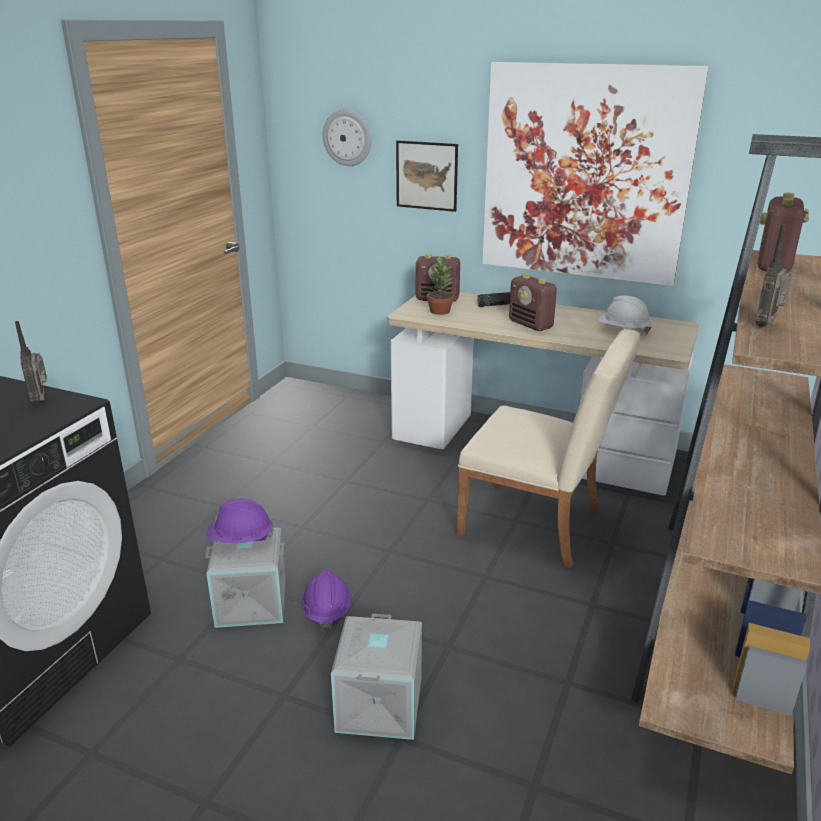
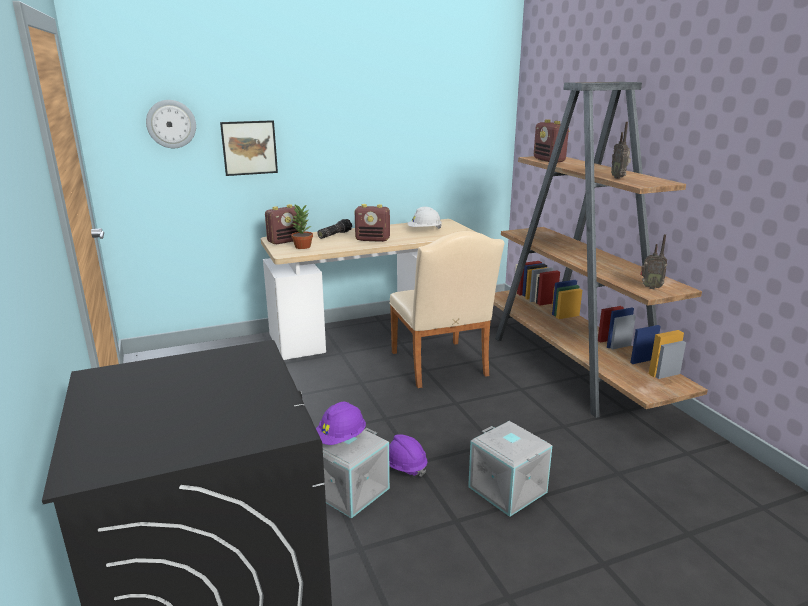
camera: 45 degrees left, 5 degrees down
radio [15,321,47,404] -> radio moved to [640,234,667,289]
beige chair [457,329,640,568] -> beige chair turned 90 degrees clockwise [389,231,505,388]
picture [482,62,709,286] -> none

